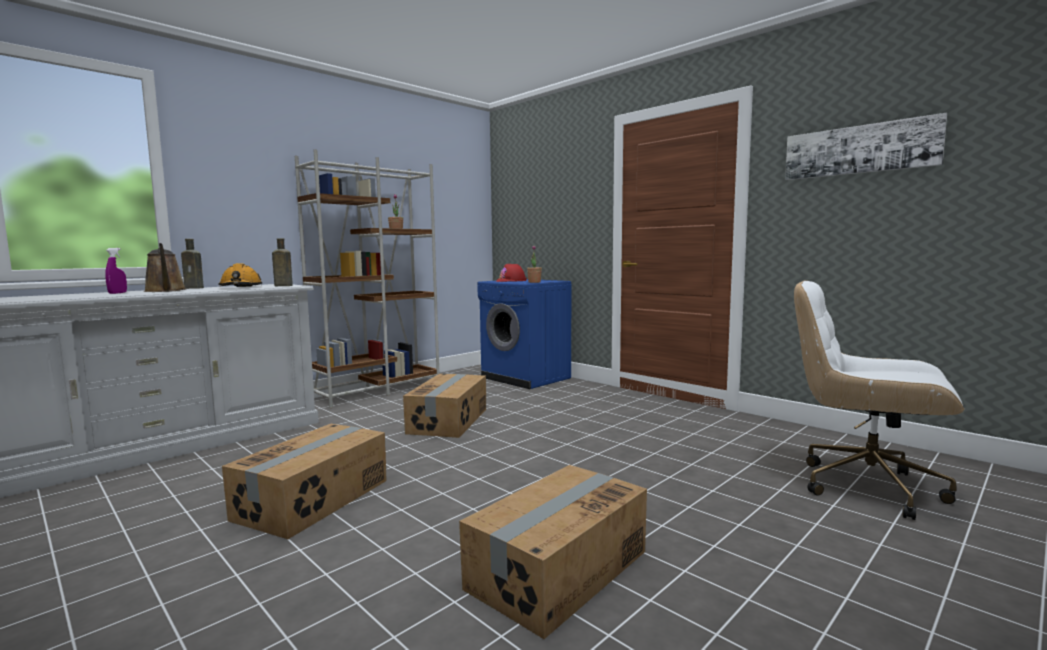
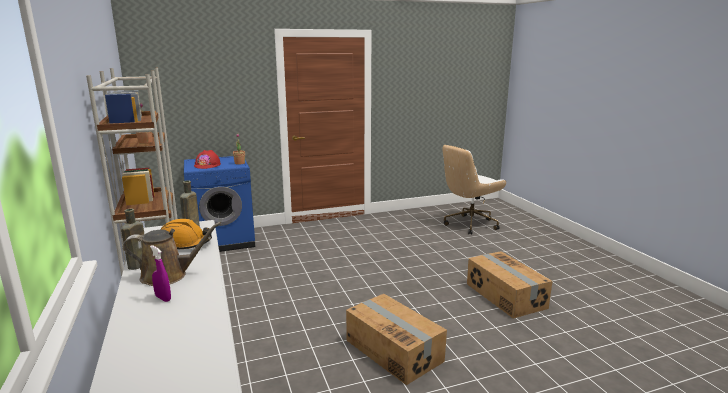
camera: 65 degrees left, 10 degrees up
cardboard box [403,374,486,438] -> none
picture [785,113,947,180] -> none

